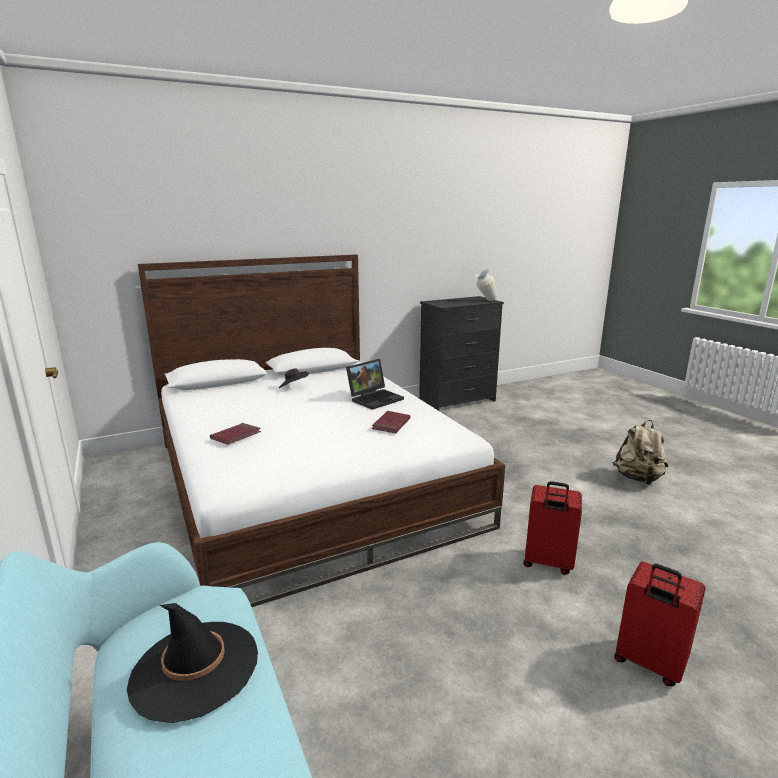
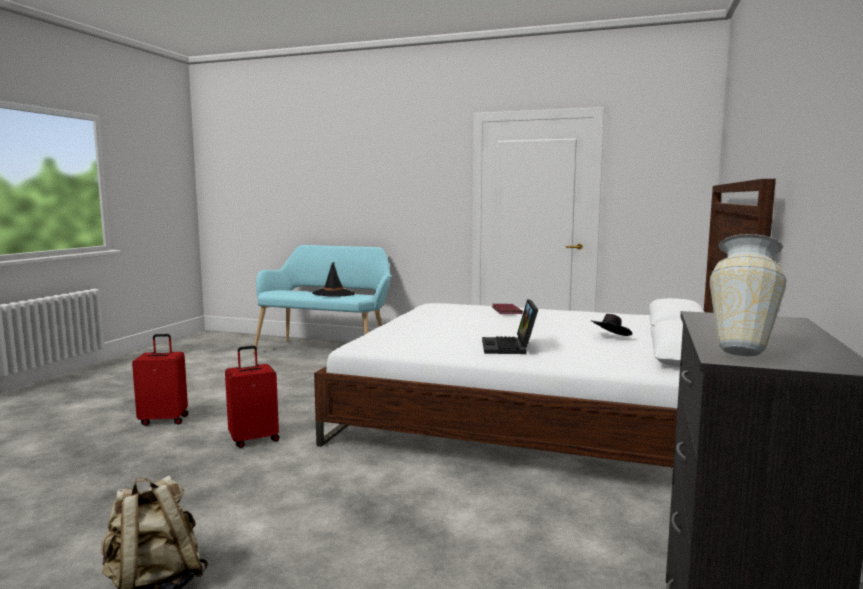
camera: 135 degrees right, 10 degrees down
red book [372,411,410,434] -> none

